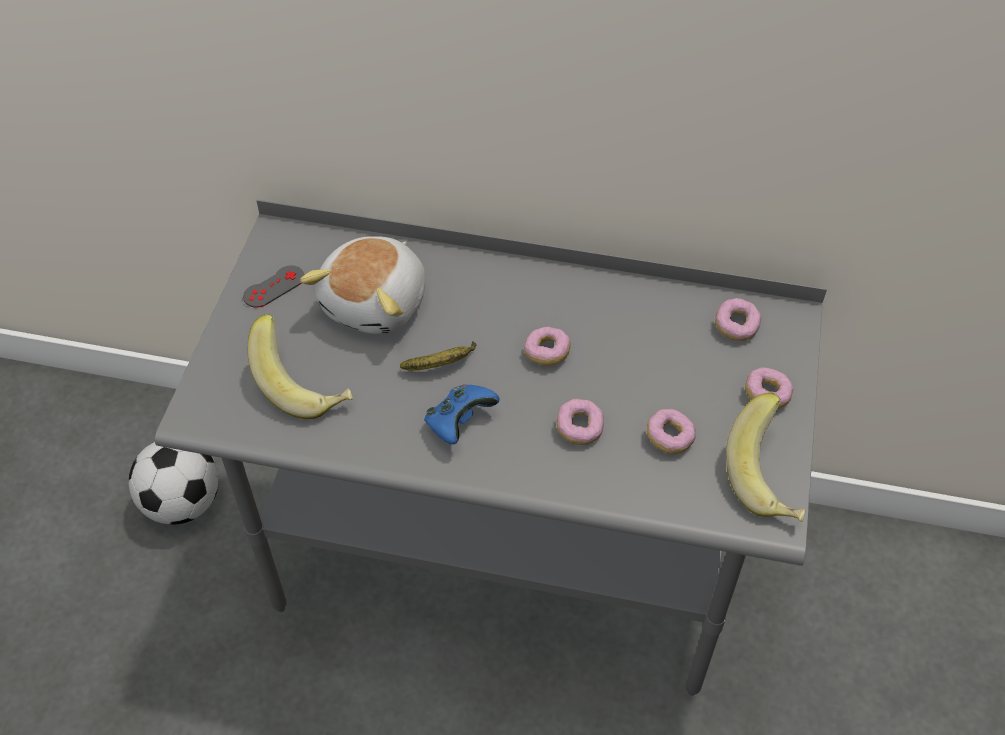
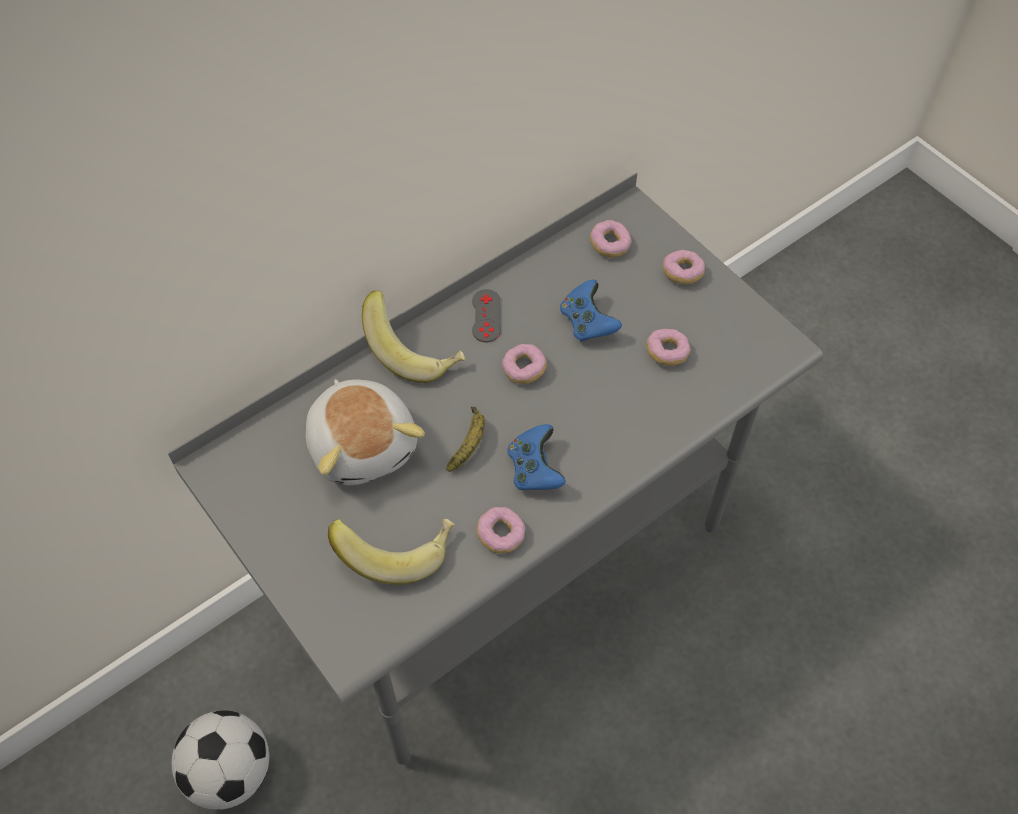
camera: 50 degrees left, 5 degrees up
grey game controller [243,266,304,308] -> grey game controller moved to [472,289,501,342]
donut [556,399,604,445] -> donut moved to [476,507,525,553]
banana [726,393,805,522] -> banana moved to [362,290,466,383]
none -> blue game controller [560,280,622,342]

